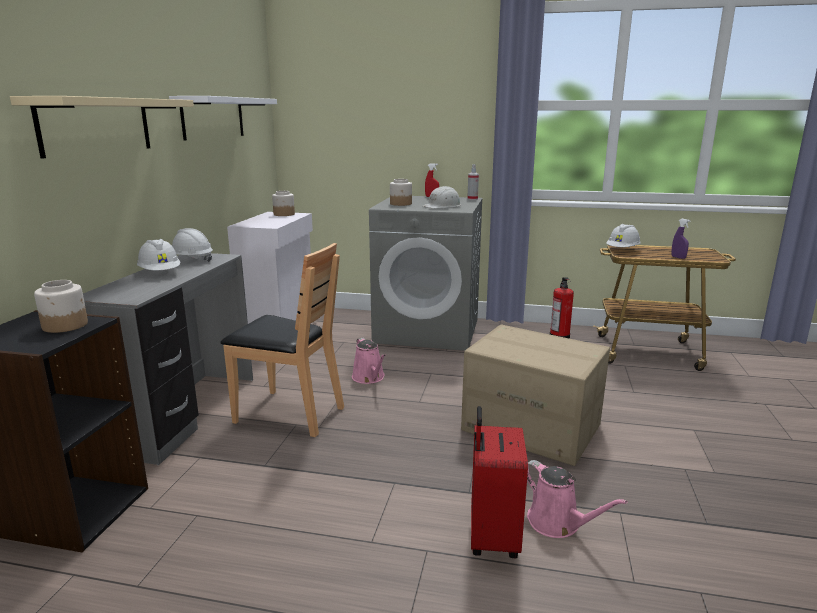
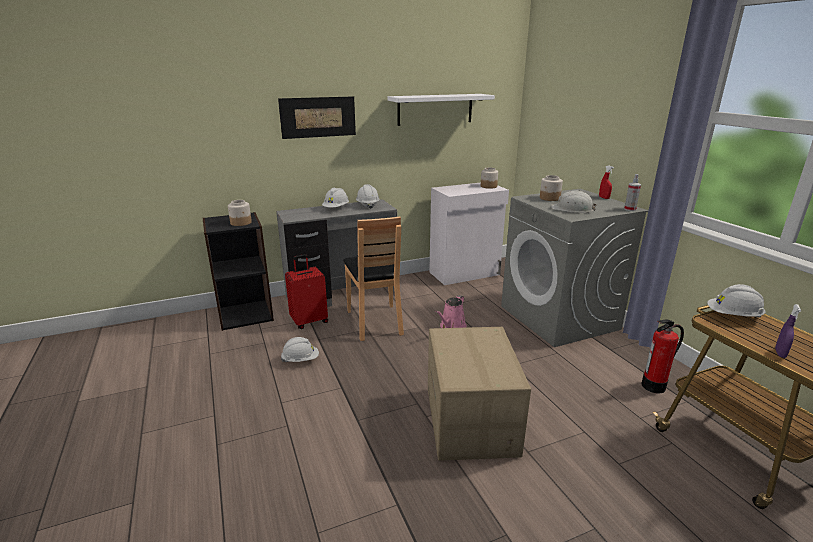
camera: 55 degrees right, 5 degrees up
beige shelf [10,96,194,159] -> picture [278,96,356,139]
red suitcase [471,406,528,558] -> red suitcase moved to [285,254,328,329]
pink watering can [527,460,628,538] -> none
none -> white hard hat [281,337,319,362]

